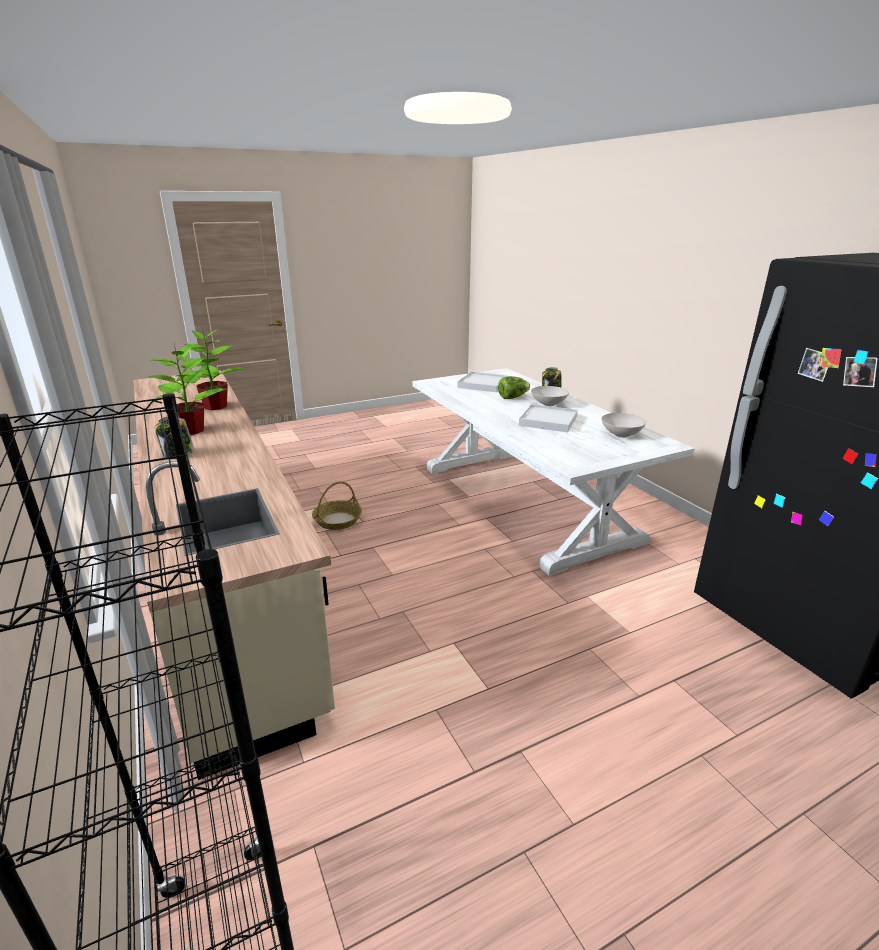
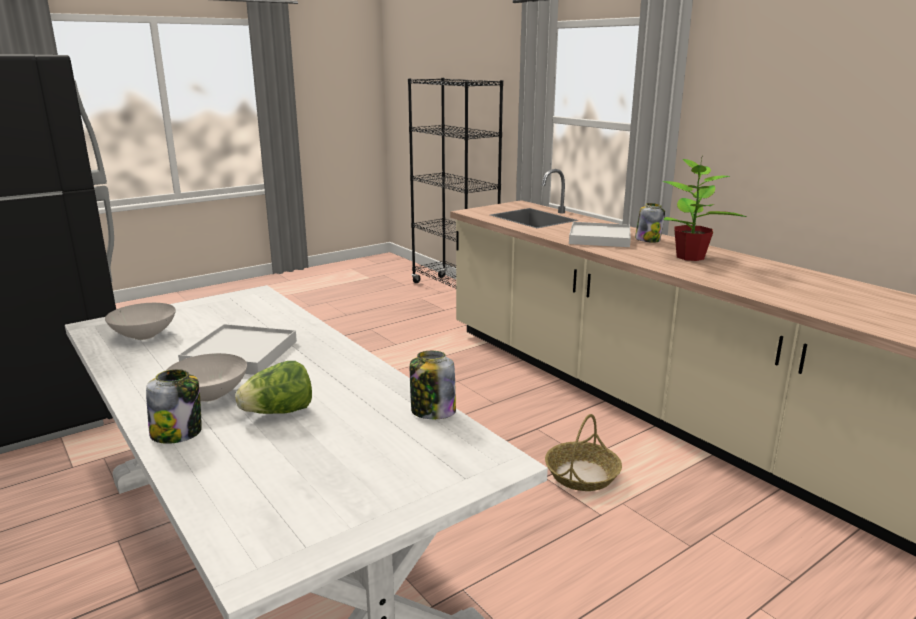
camera: 170 degrees right, 5 degrees down
potted plant [176,328,244,410] -> none
white tray [457,372,508,392] -> white tray moved to [569,222,631,247]
none -> jar [410,351,456,419]

